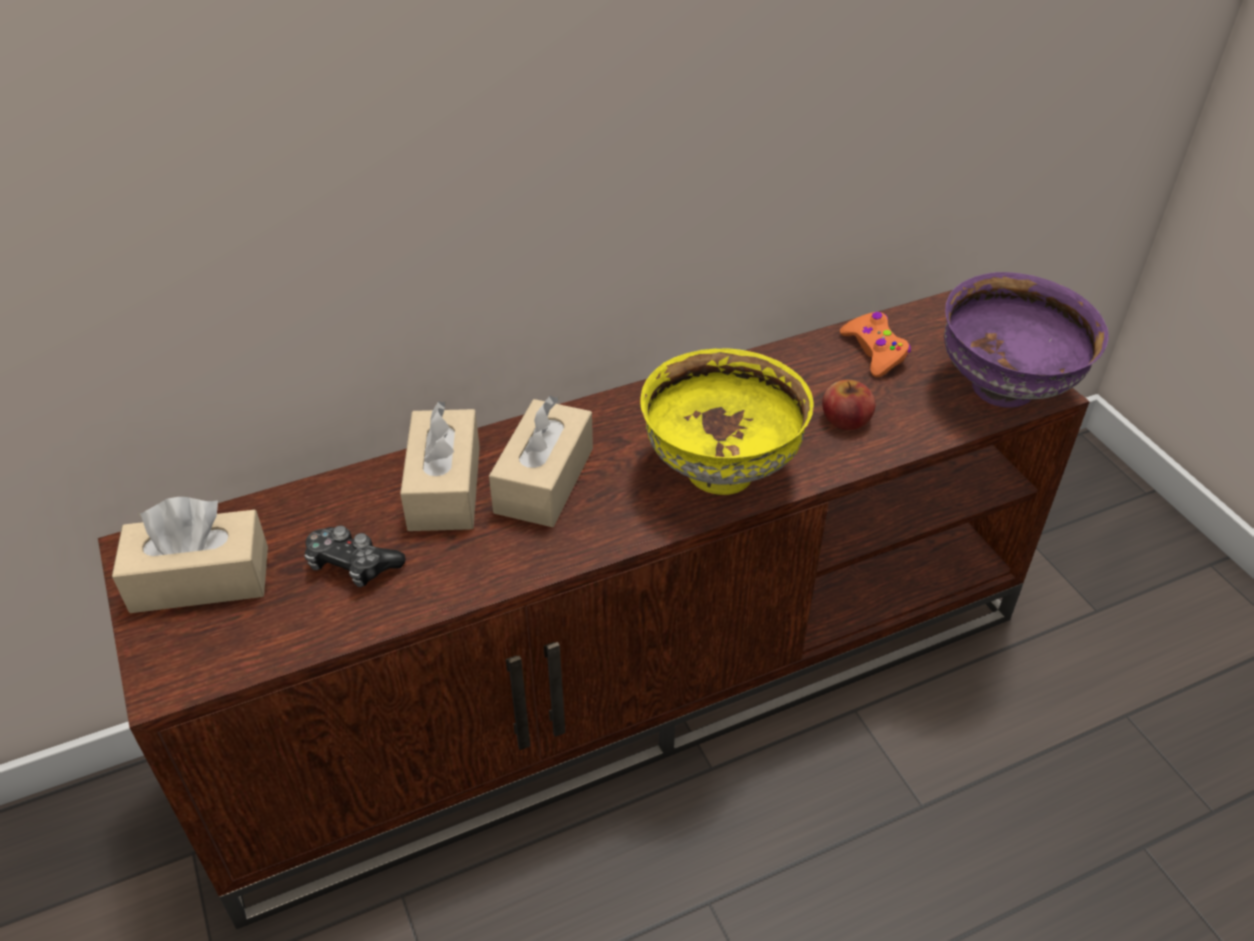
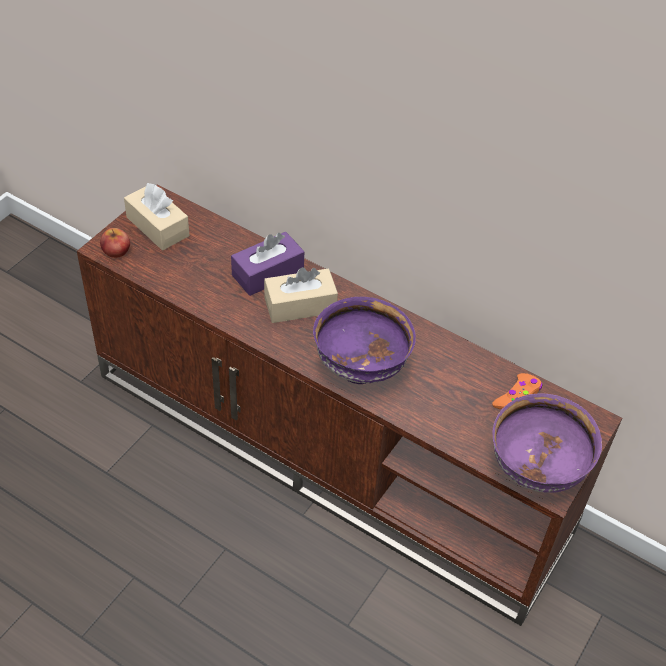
camera: 55 degrees right, 5 degrees up
game controller [304,525,406,587] -> none
beige tissue box [400,401,480,531] -> purple tissue box [231,232,304,296]
yellow bowl [640,348,814,495] -> purple bowl [313,297,416,384]
apple [822,380,875,430] -> apple moved to [100,228,130,258]

